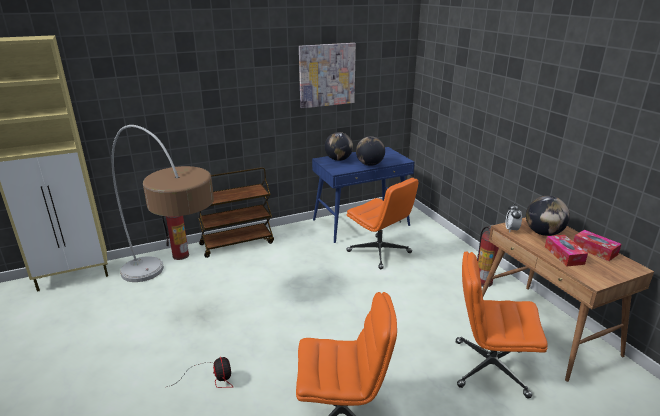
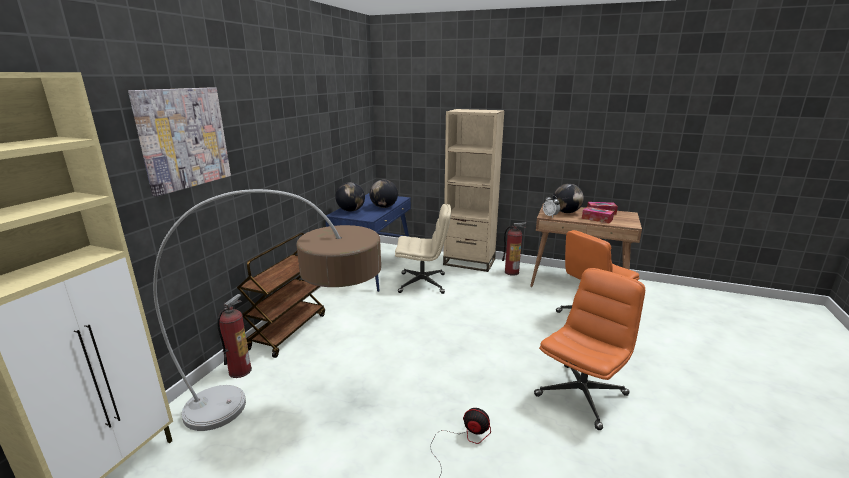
camera: 45 degrees left, 5 degrees down
picture [299,43,356,108] -> picture moved to [128,87,231,196]
orange office chair [346,178,419,269] -> beige office chair [395,204,451,294]
none -> beige bookcase [443,109,505,272]

